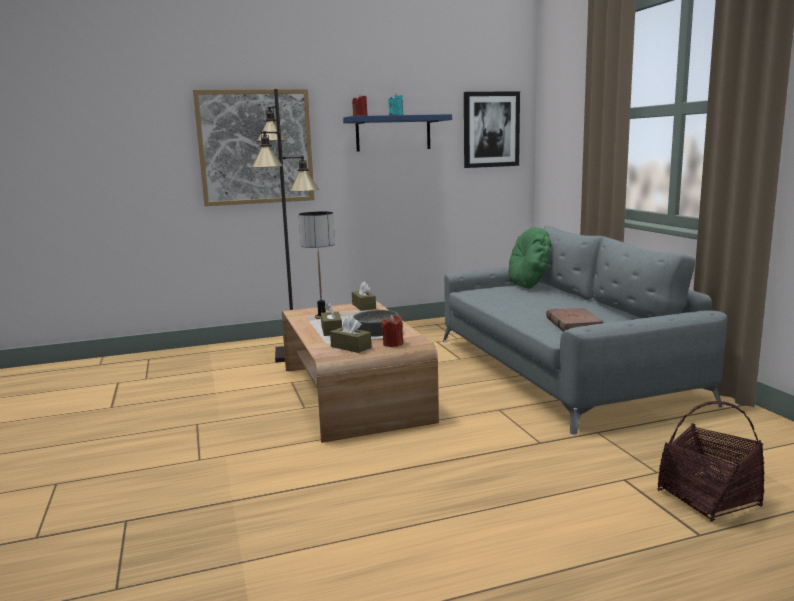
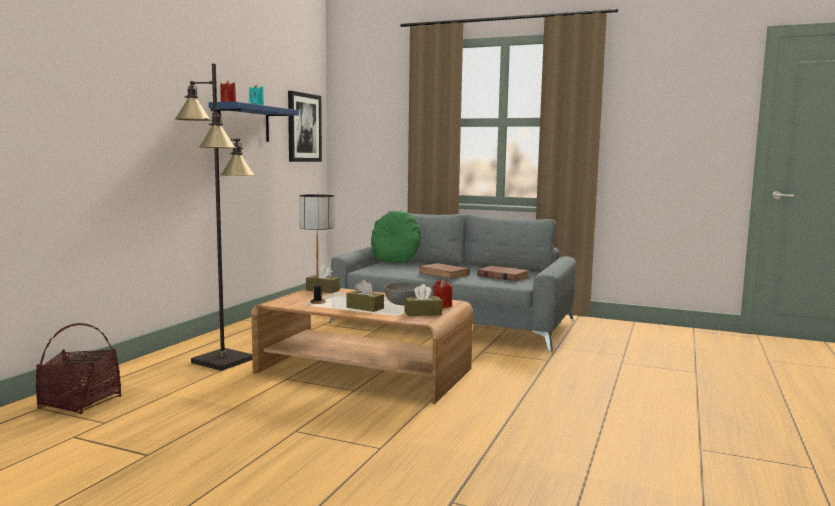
camera: 50 degrees left, 5 degrees down
picture [193,89,314,206] -> none
basket [657,401,765,522] -> basket moved to [36,323,121,414]
none -> brown book [418,263,470,279]

